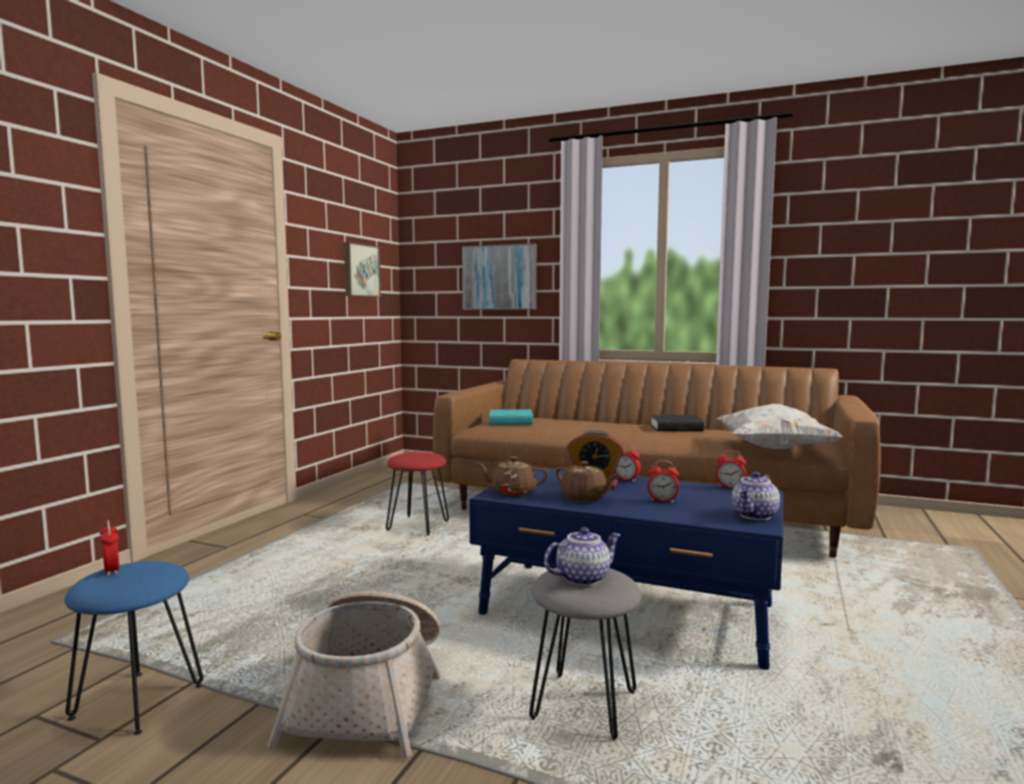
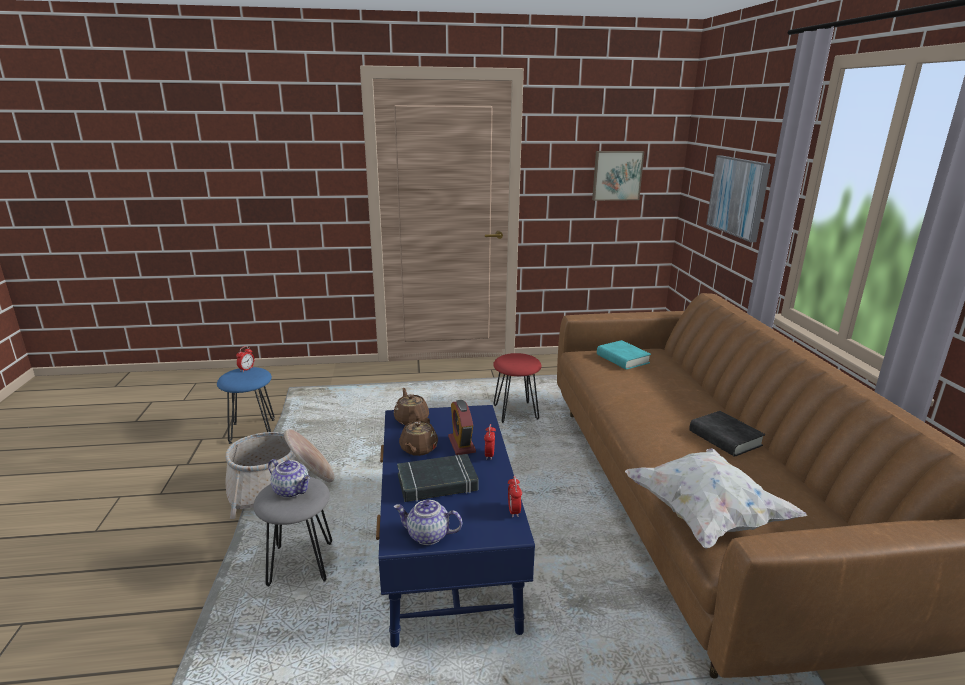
camera: 60 degrees right, 15 degrees up
alarm clock [647,460,679,503] -> black book [397,454,478,502]

